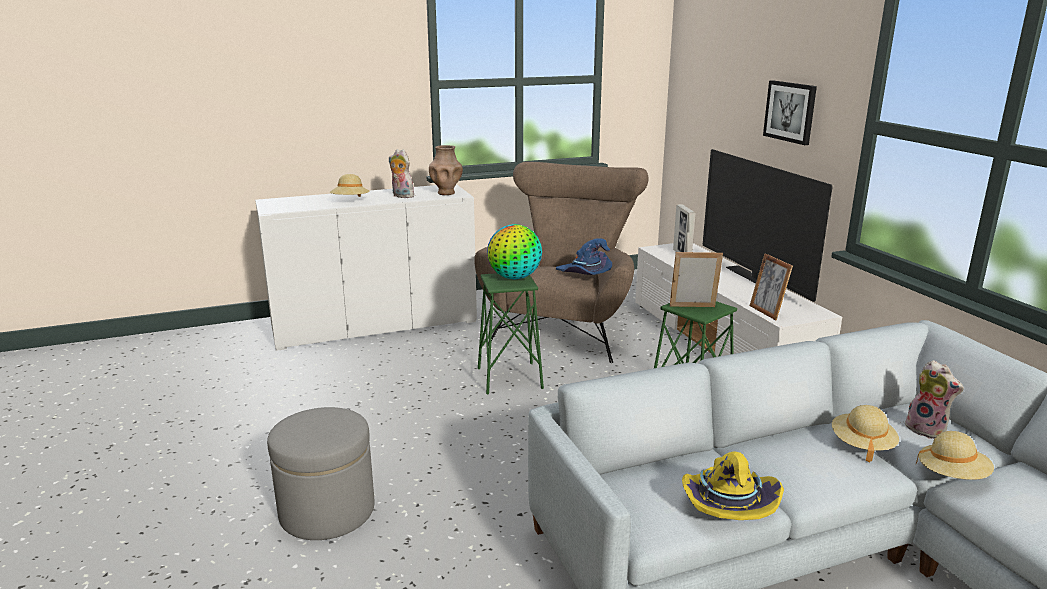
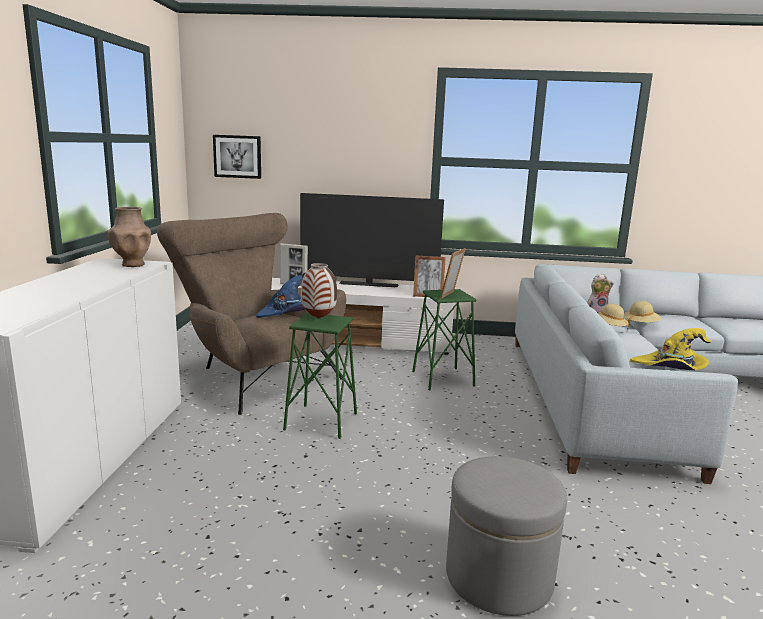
camera: 65 degrees left, 5 degrees down
beige hat [330,174,370,197] -> none
plush toy [389,149,414,198] -> none
globe [487,224,542,279] -> vase [301,263,337,318]
picture [763,80,817,145] -> picture moved to [213,135,261,179]

